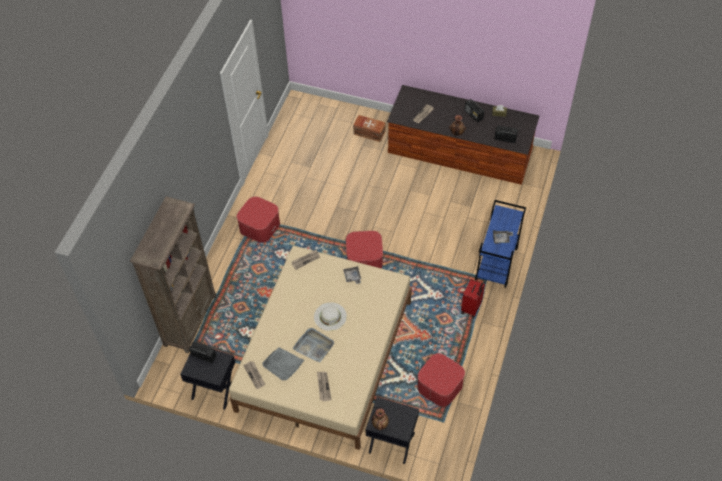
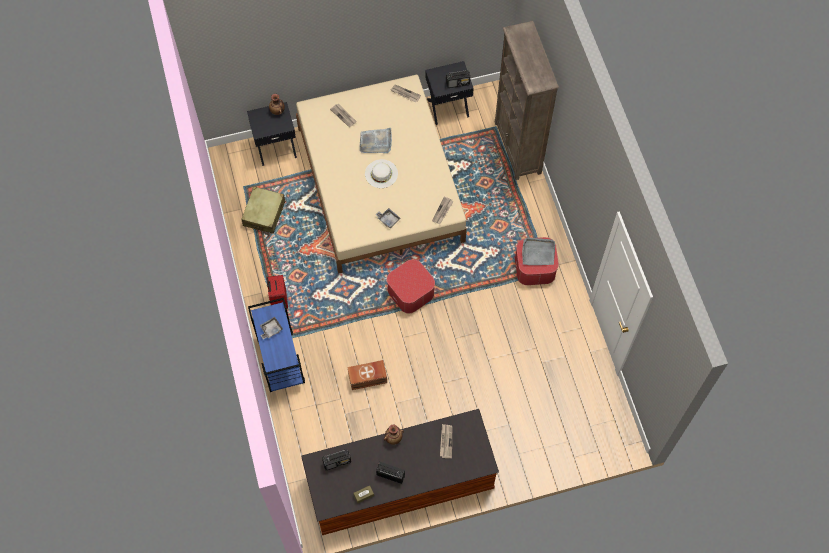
camera: 145 degrees right, 10 degrees up
grey tray [262,347,305,381] -> grey tray moved to [522,237,555,265]
brown storage box [353,115,385,142] -> brown storage box moved to [348,360,387,390]
ottoman [417,353,465,407] -> beige suitcase [241,187,285,234]

